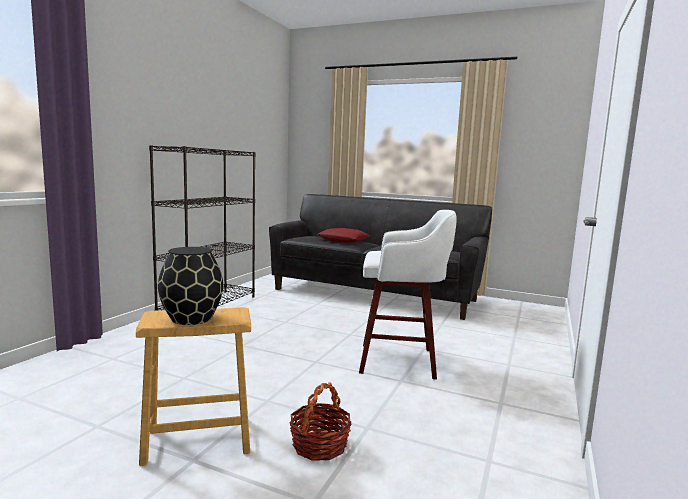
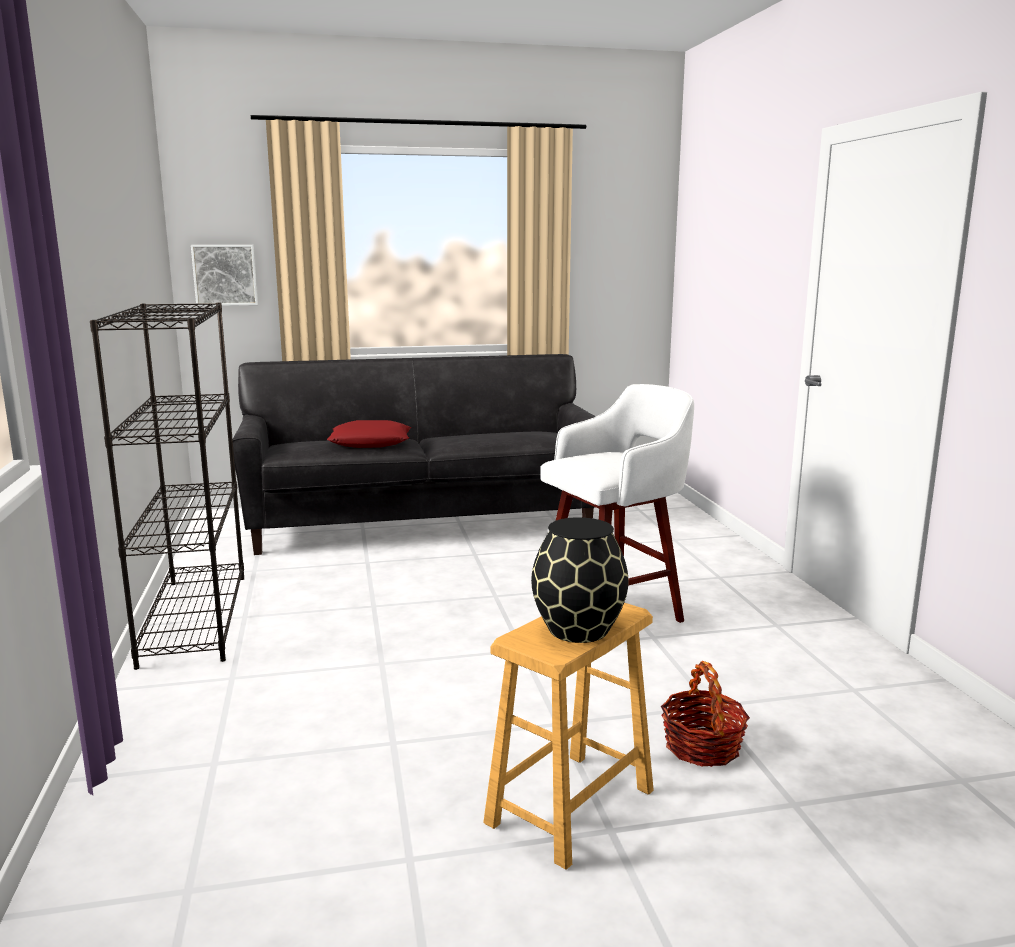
camera: 35 degrees left, 5 degrees up
none -> picture [191,245,258,306]

